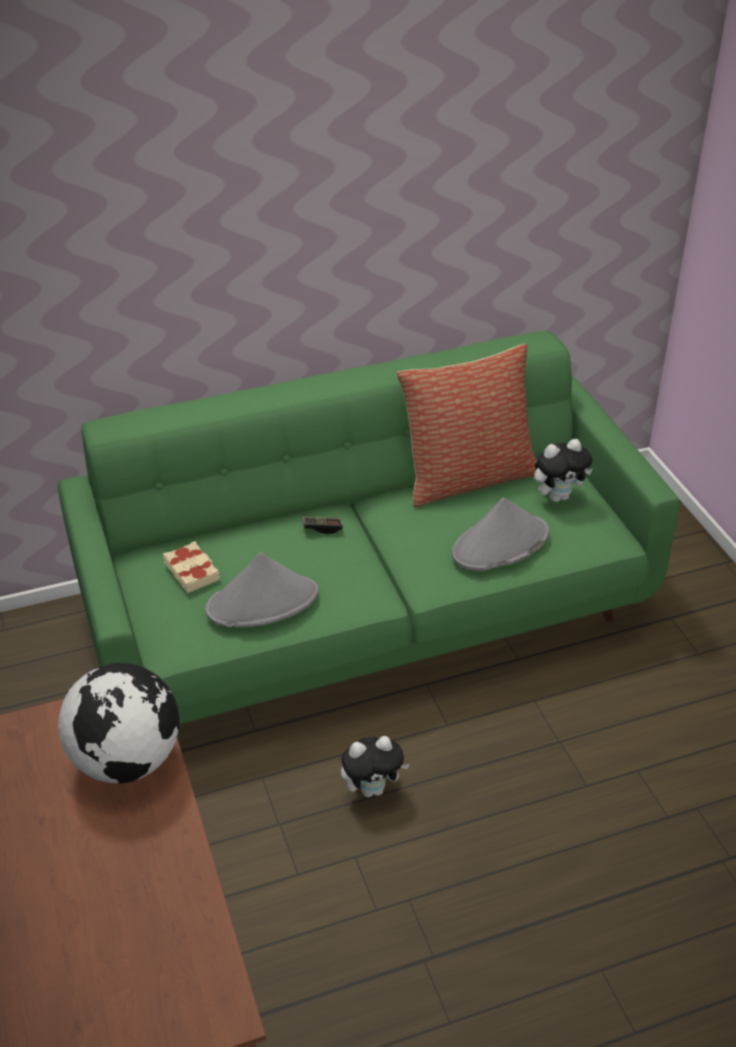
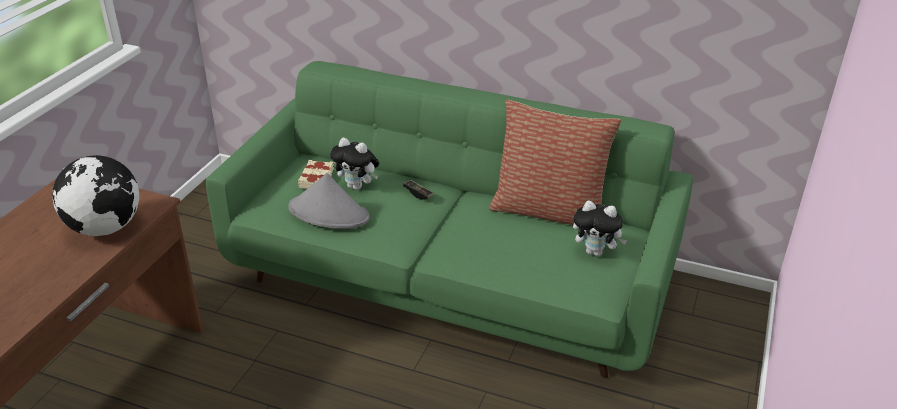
camera: 40 degrees right, 5 degrees down
plush toy [341,736,410,797] -> plush toy moved to [330,138,379,190]
grey hat [452,497,549,571] -> none

